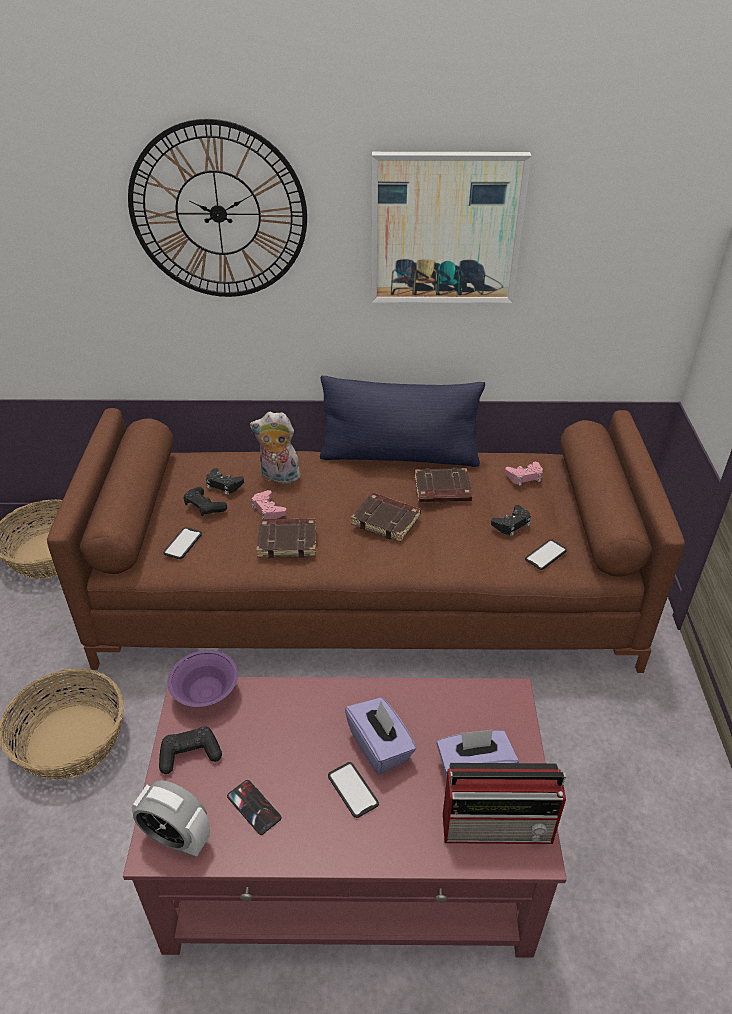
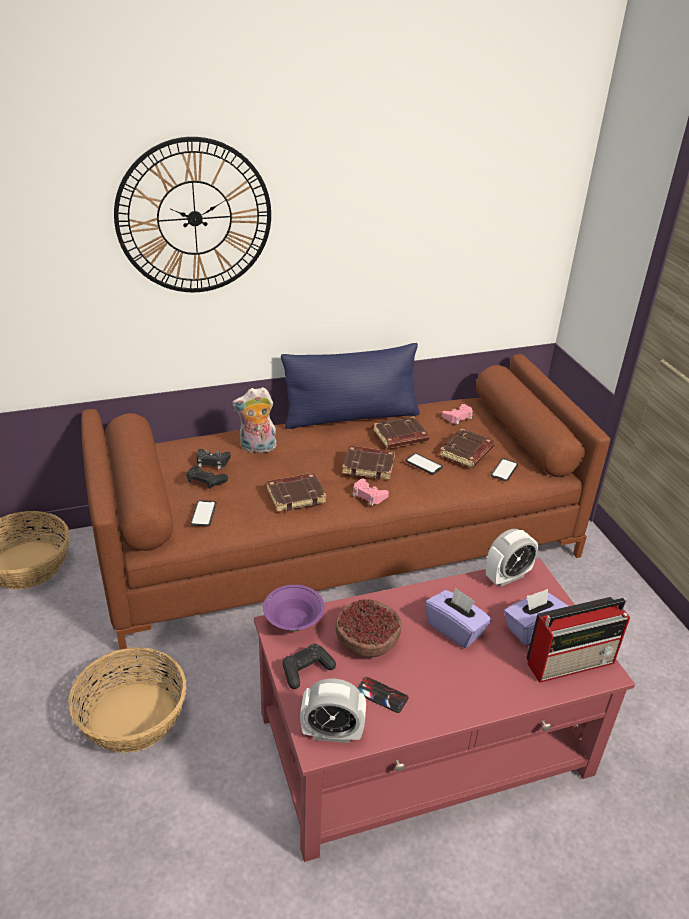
camera: 20 degrees left, 5 degrees down
pink game controller [252,490,287,519] -> pink game controller moved to [353,478,389,506]
phone [328,762,379,818] -> phone moved to [406,453,443,474]
picture [371,152,531,303] -> none
black game controller [491,505,531,536] -> brown book [440,429,495,468]
none -> bowl [336,599,402,657]
none -> alarm clock [486,529,538,586]

